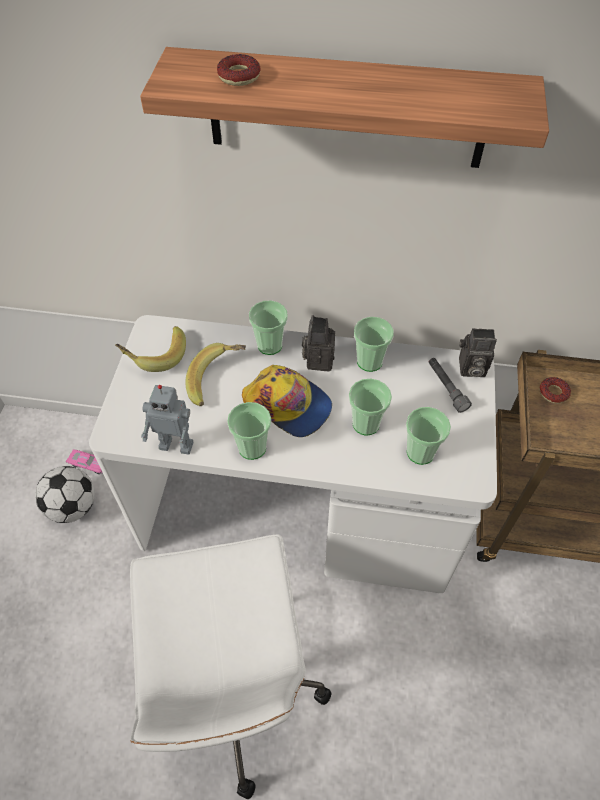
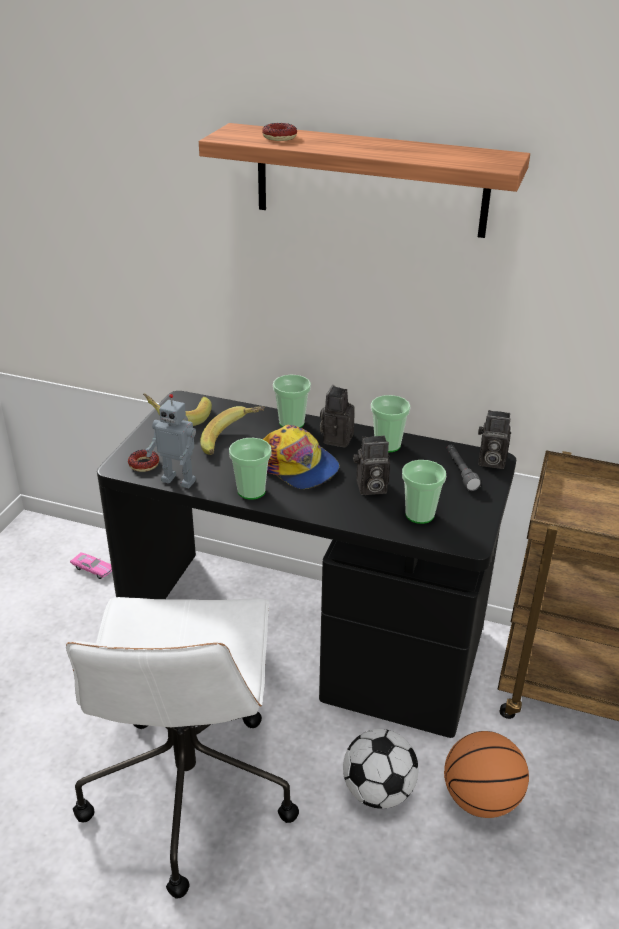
camera: 10 degrees right, 20 degrees down
football [35,466,95,523] -> football moved to [343,729,418,809]
white desk [89,315,497,593] -> black desk [97,391,516,738]
cup [349,378,392,436] -> camera [353,436,390,495]
donut [539,377,571,404] -> donut moved to [128,450,159,472]
none -> basketball [444,731,529,818]

